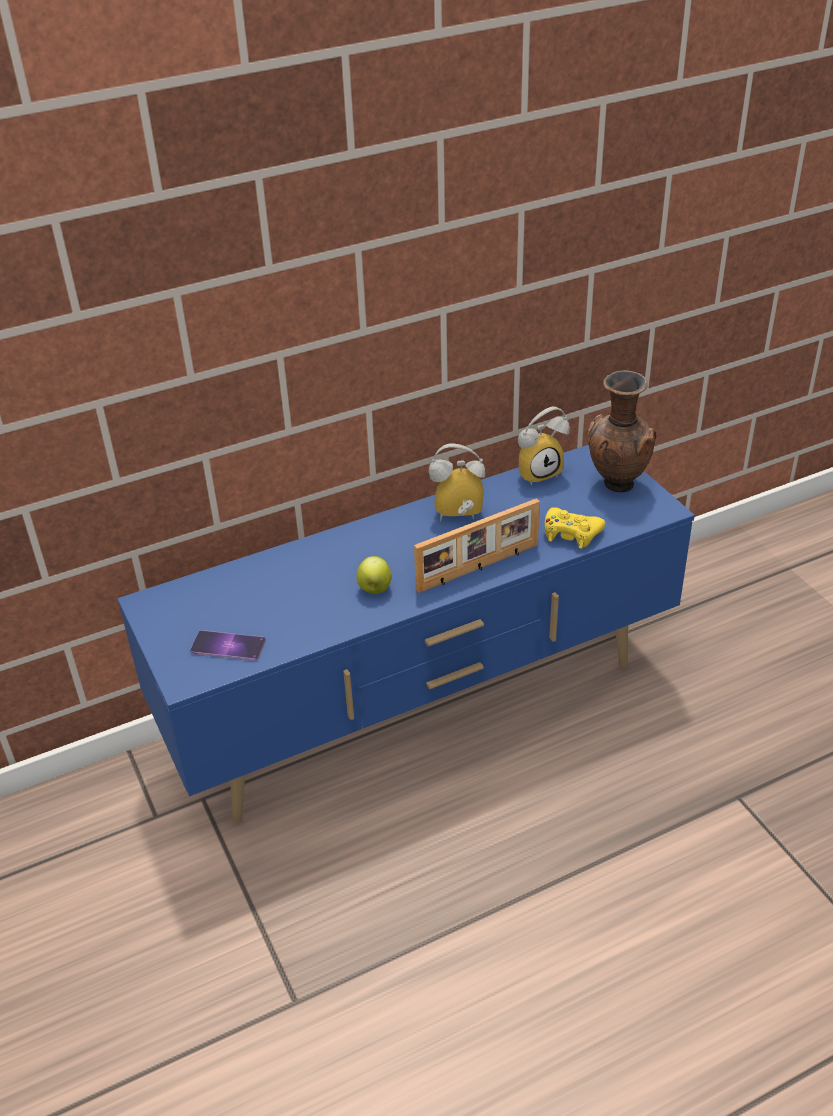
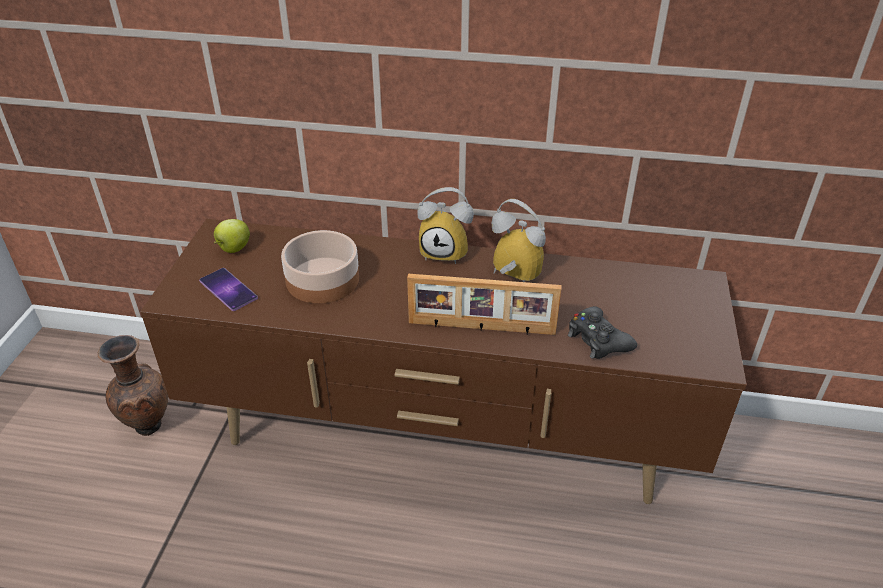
camera: 35 degrees right, 0 degrees up
blue tv stand [117,445,695,823] -> brown tv stand [140,219,747,504]
apple [356,556,392,594] -> apple moved to [214,219,250,253]
alarm clock [518,407,570,486] -> alarm clock moved to [417,187,474,264]
yellow game controller [545,507,605,549] -> black game controller [568,306,637,359]
brown vase [587,371,656,492] -> brown vase moved to [98,335,168,436]
none -> bowl [281,230,359,303]

